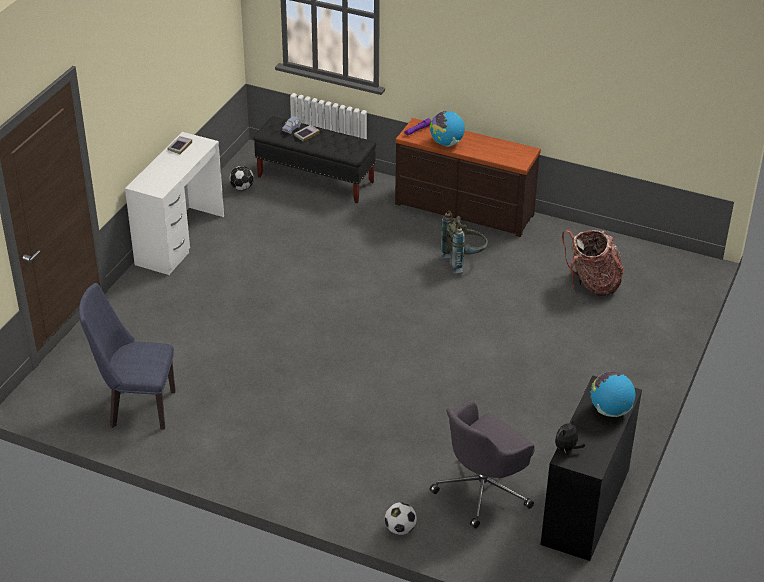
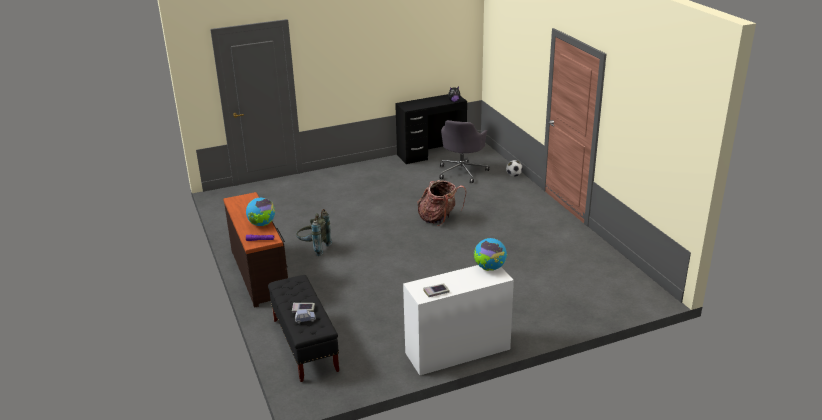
camera: 135 degrees left, 10 degrees down
blue chair [79,283,176,430] -> none
football [229,166,254,191] -> none
grey office chair [430,400,535,529] -> grey office chair turned 105 degrees clockwise [439,120,489,183]
backpack [562,229,623,296] -> backpack moved to [417,180,466,226]
globe [591,371,635,417] -> globe moved to [474,238,507,271]

